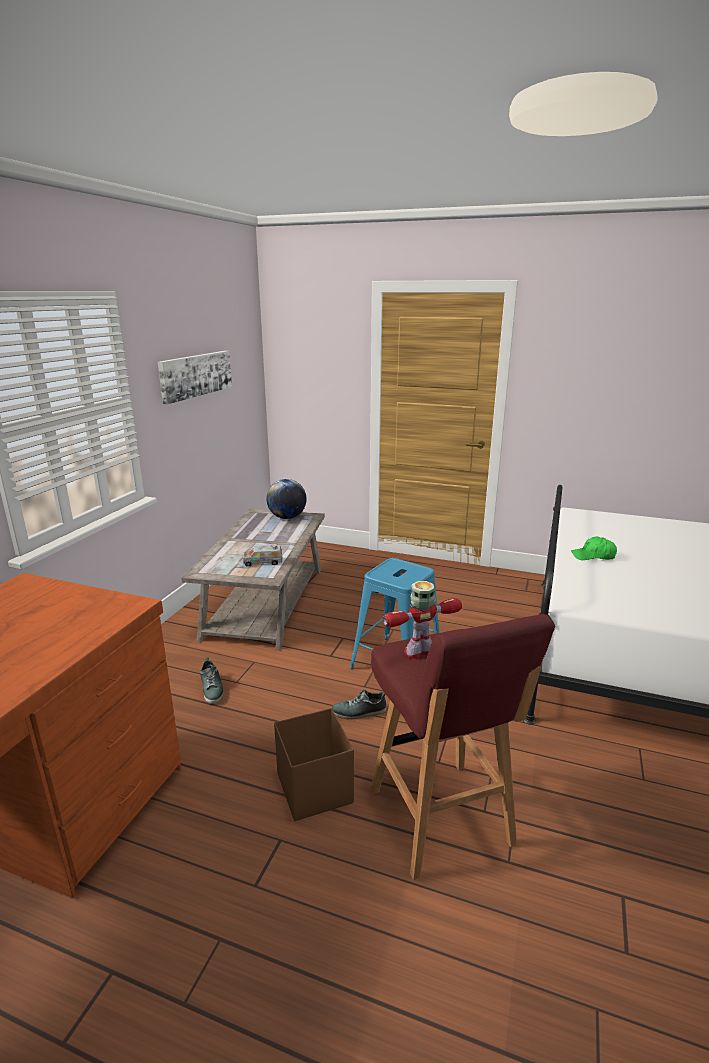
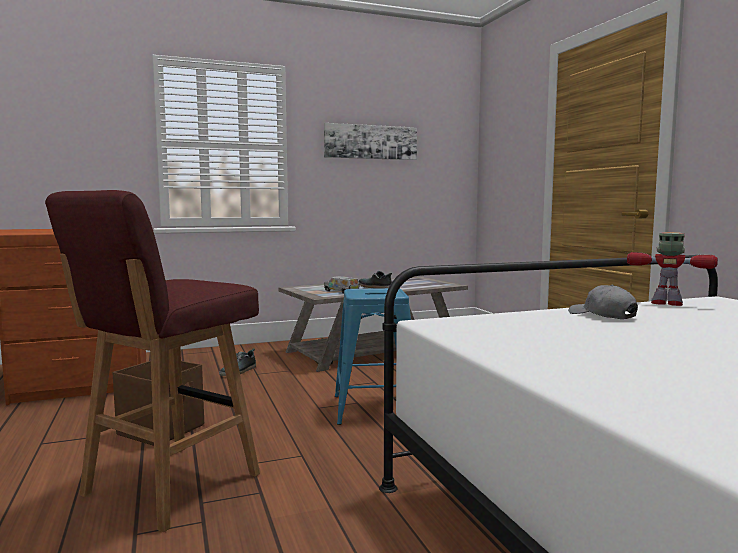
camera: 50 degrees right, 15 degrees down
globe [266,479,307,519] -> none
shoe [331,690,386,719] -> shoe moved to [359,271,392,289]
toy robot [383,581,462,659] -> toy robot moved to [627,232,718,306]
green cap [571,537,617,560] -> grey cap [568,285,638,319]

